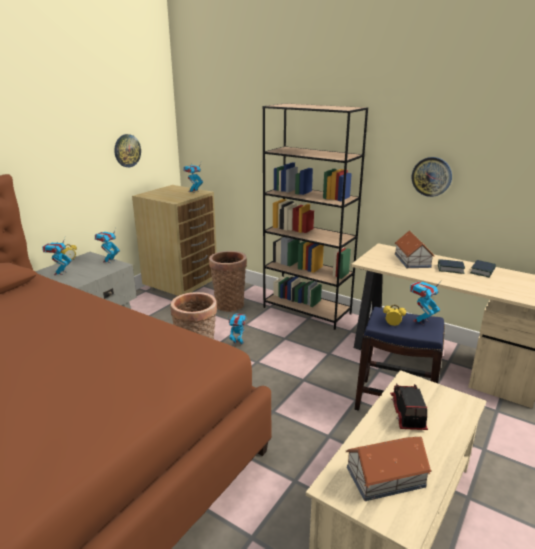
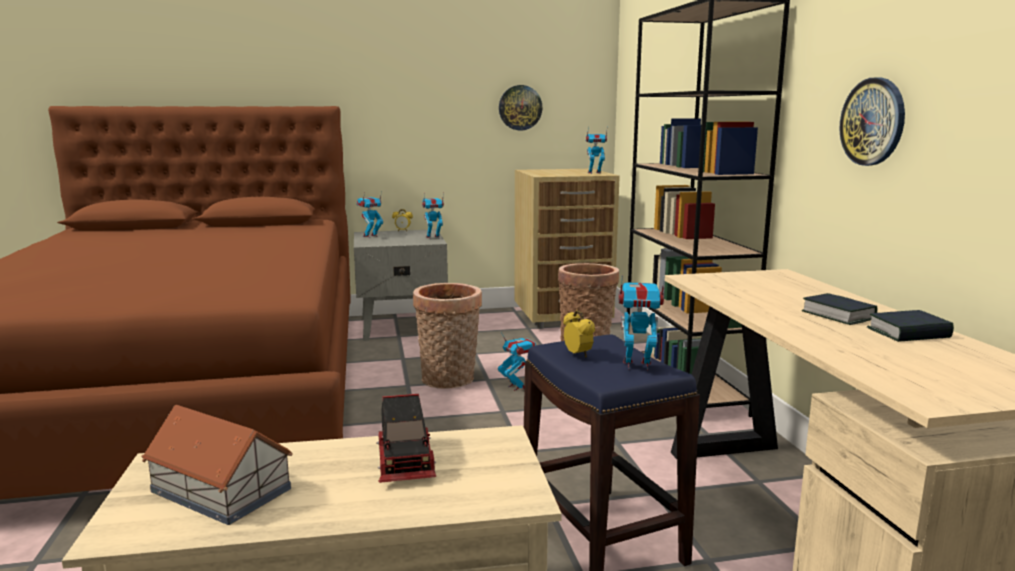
camera: 45 degrees right, 10 degrees down
toy truck [390,383,428,430] -> toy truck turned 120 degrees clockwise [376,394,436,483]
toy house [395,230,435,268] -> none

